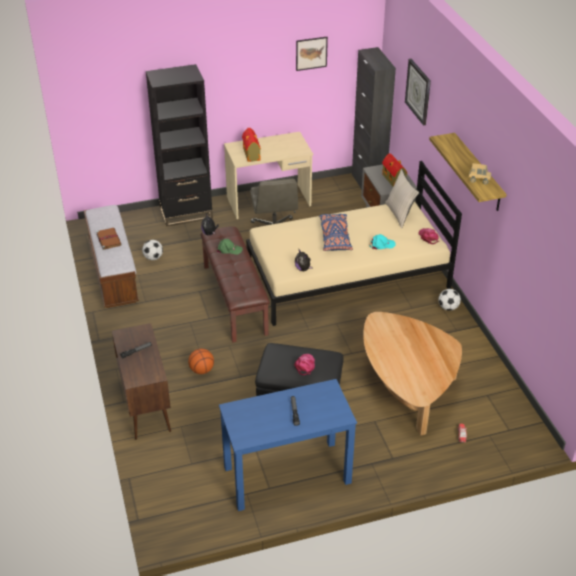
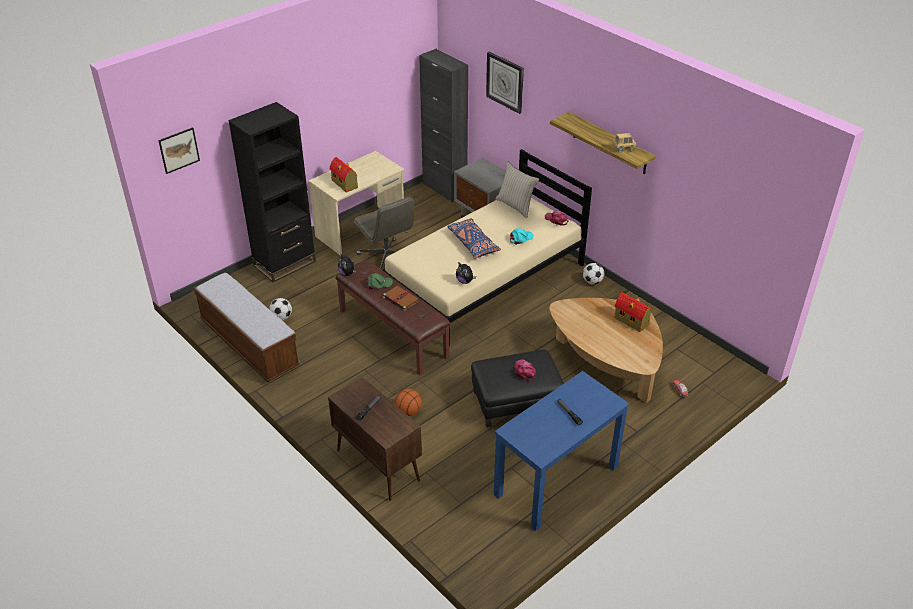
camera: 25 degrees left, 0 degrees up
brown book [96,228,122,250] -> brown book moved to [383,286,420,311]
picture [296,37,328,71] -> picture moved to [158,127,200,174]
toy house [382,153,408,186] -> toy house moved to [614,293,652,332]

